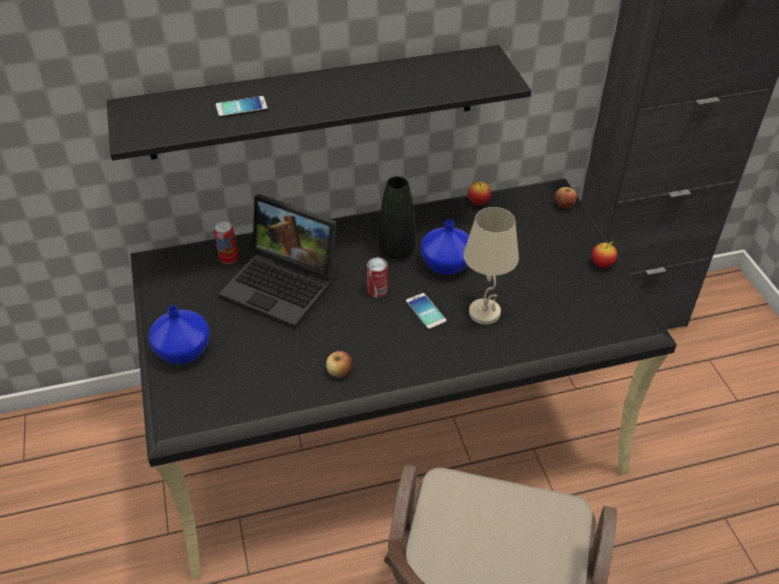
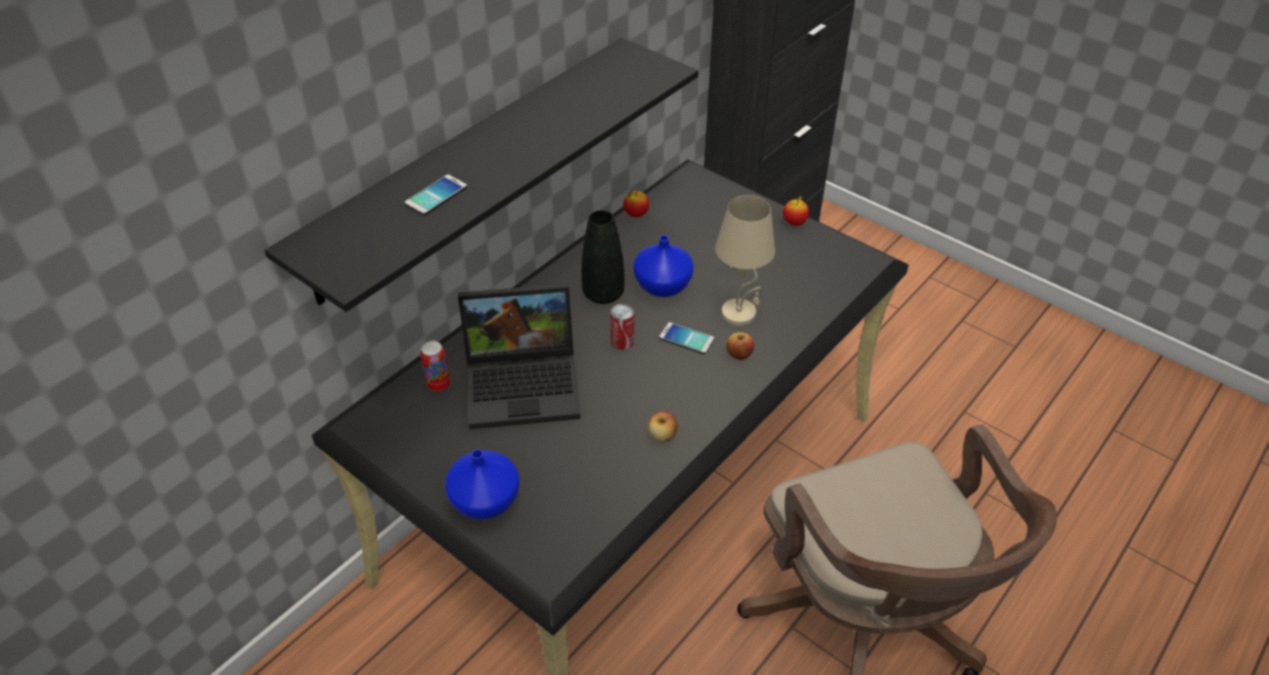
camera: 35 degrees left, 0 degrees up
apple [555,187,577,208] -> apple moved to [726,332,754,360]

